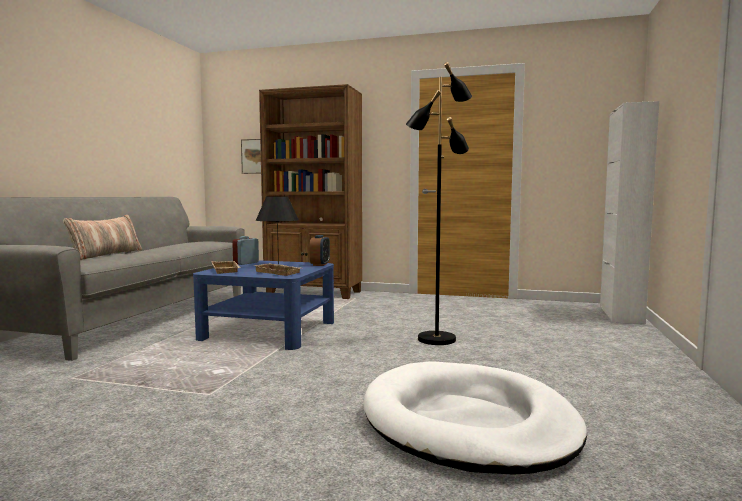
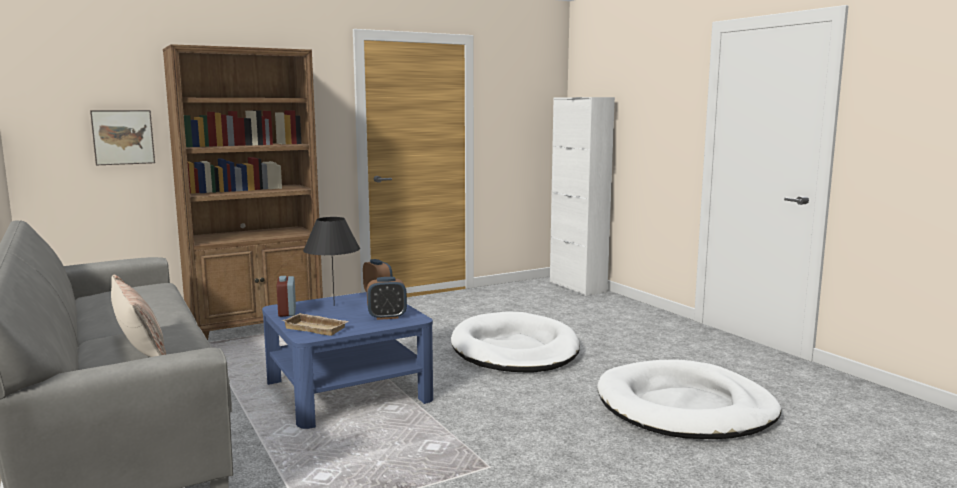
camera: 45 degrees left, 5 degrees up
beige tray [254,263,300,276] -> alarm clock [367,277,407,320]
black floor lamp [406,62,472,345] -> white dog bed [451,311,580,373]

